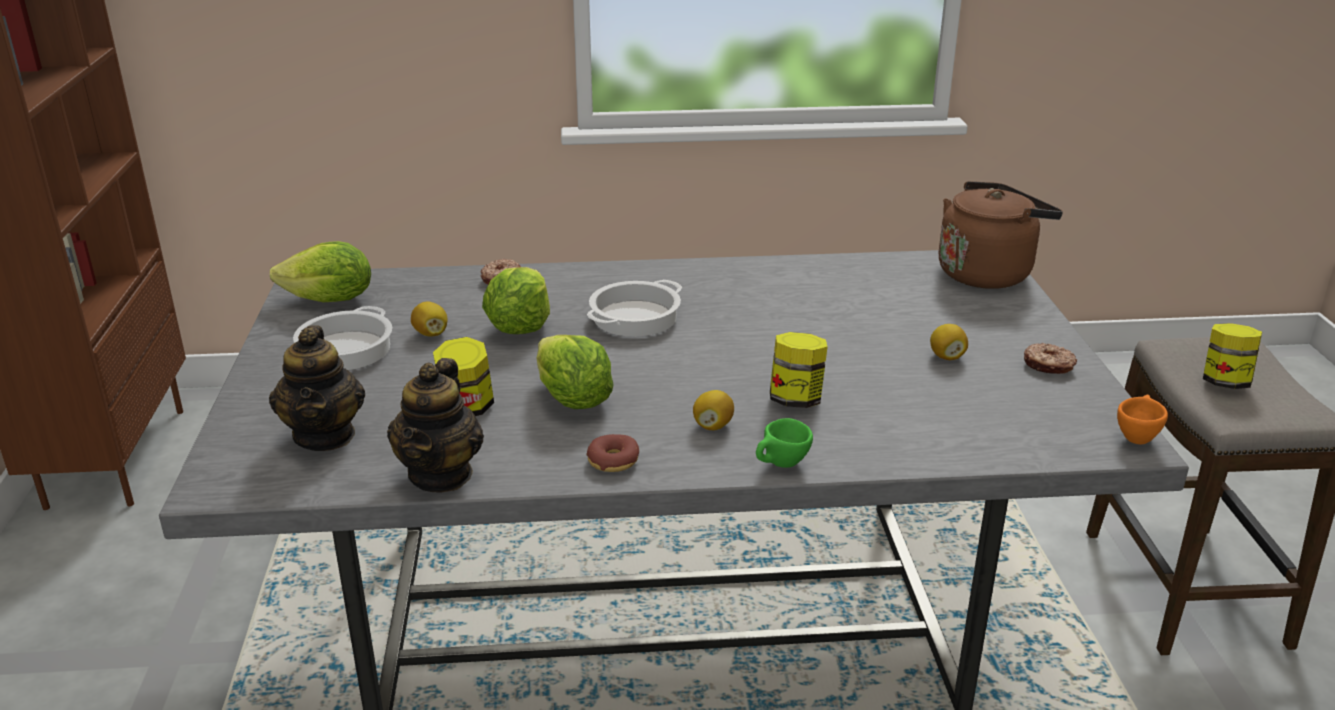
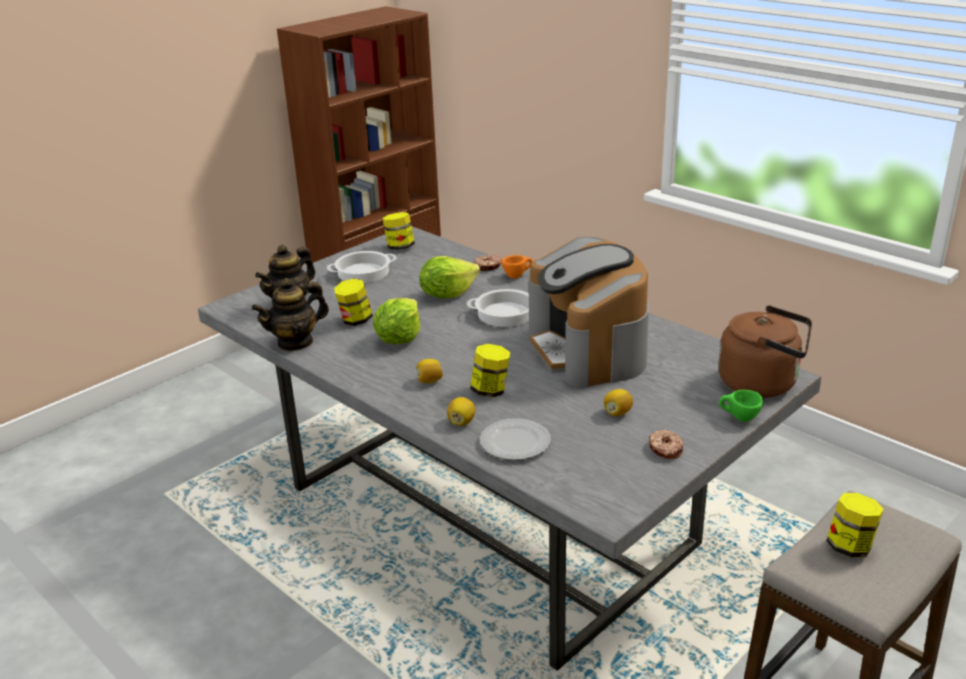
camera: 50 degrees right, 0 degrees up
lettuce [270,241,371,302] -> jar [382,212,415,250]
lemon [411,301,447,337] -> lemon moved to [447,397,475,426]
donut [586,434,639,472] -> none
green cup [756,418,813,468] -> green cup moved to [719,390,763,422]
orange cup [1117,395,1168,444] -> orange cup moved to [501,255,533,278]
none -> plate [480,418,551,460]
none -> coffee machine [529,237,649,388]

